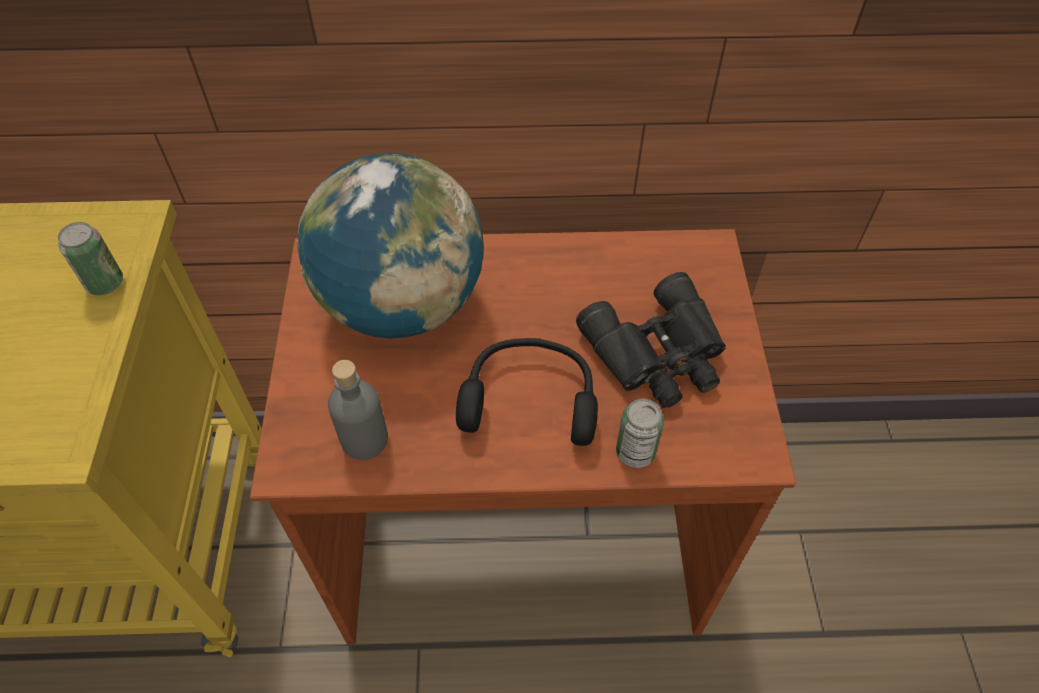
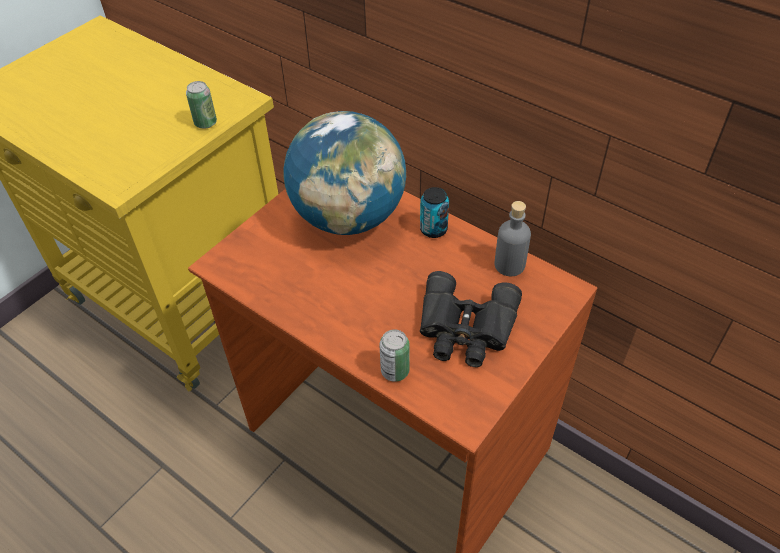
camera: 40 degrees right, 5 degrees down
grey bottle [328,360,388,460] -> grey bottle moved to [494,201,531,276]
black headphones [456,338,598,446] -> none
none -> can [420,187,449,238]

